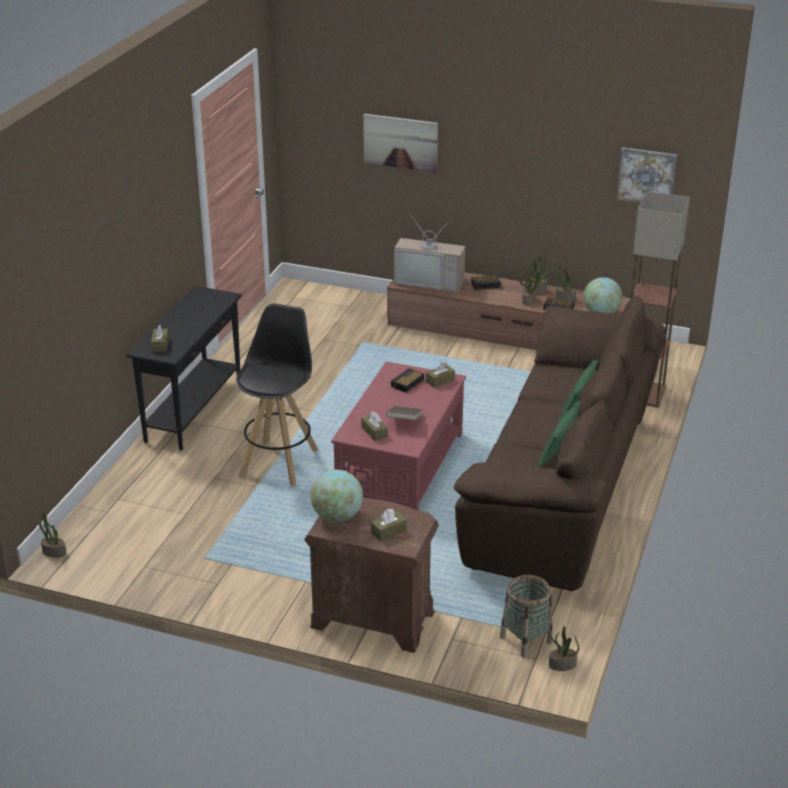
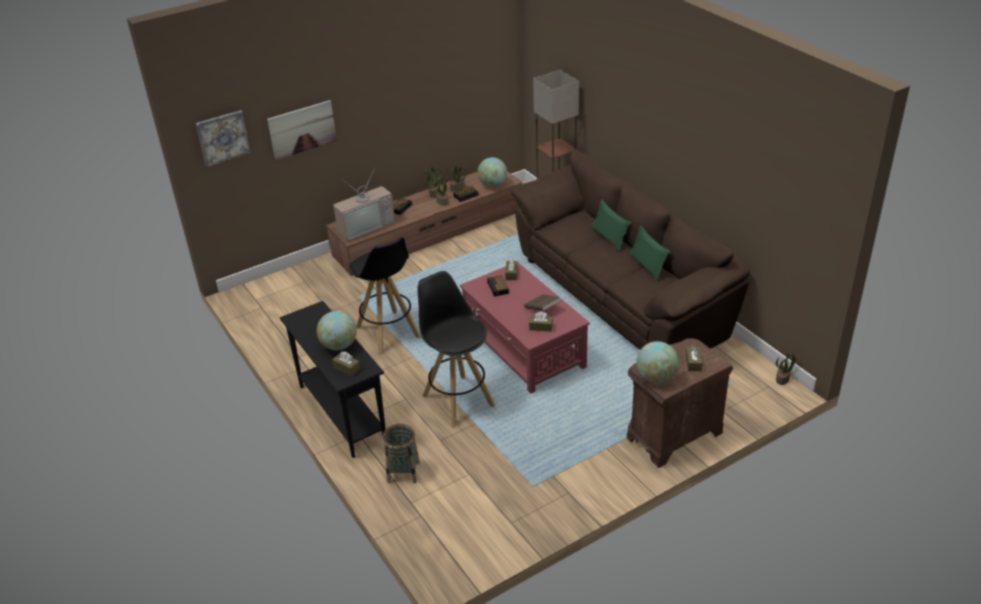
camera: 50 degrees left, 5 degrees up
potted plant [39,513,66,558] -> none
basket [500,575,552,658] -> basket moved to [382,424,420,484]
picture [617,147,677,203] -> picture moved to [196,110,251,167]
none -> globe [317,311,357,351]
none -> black stool [349,237,421,355]

